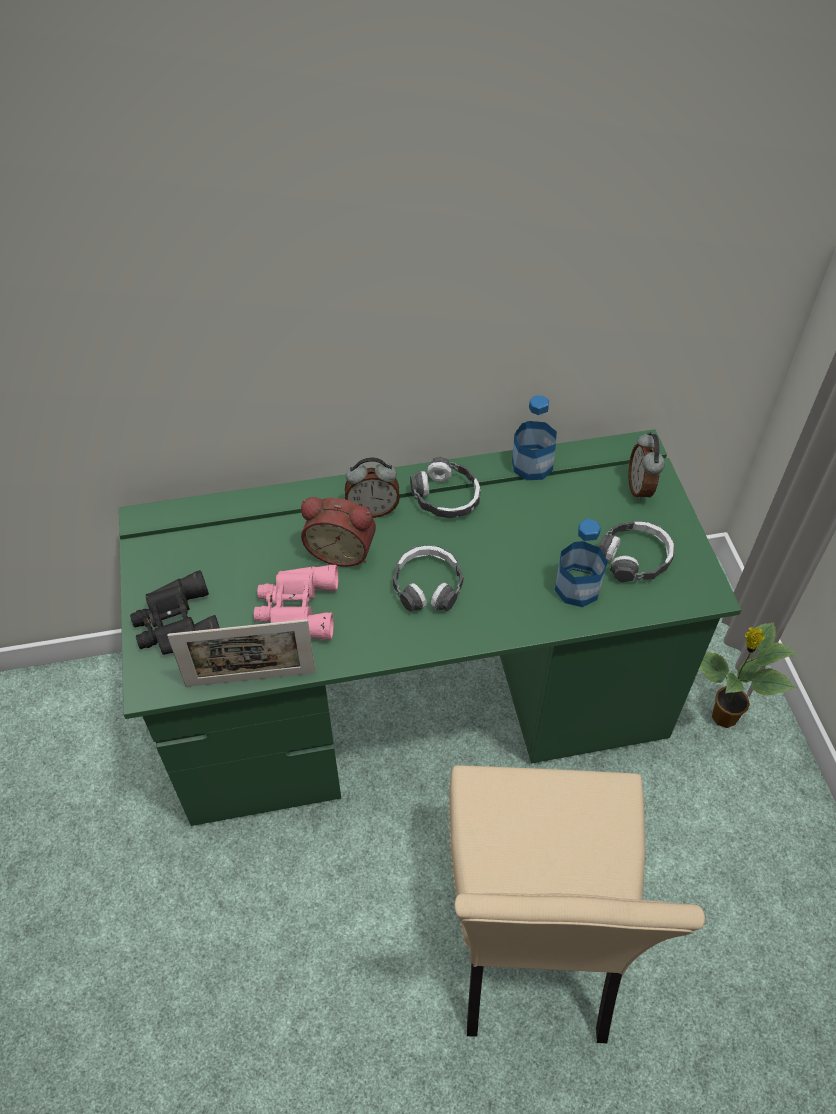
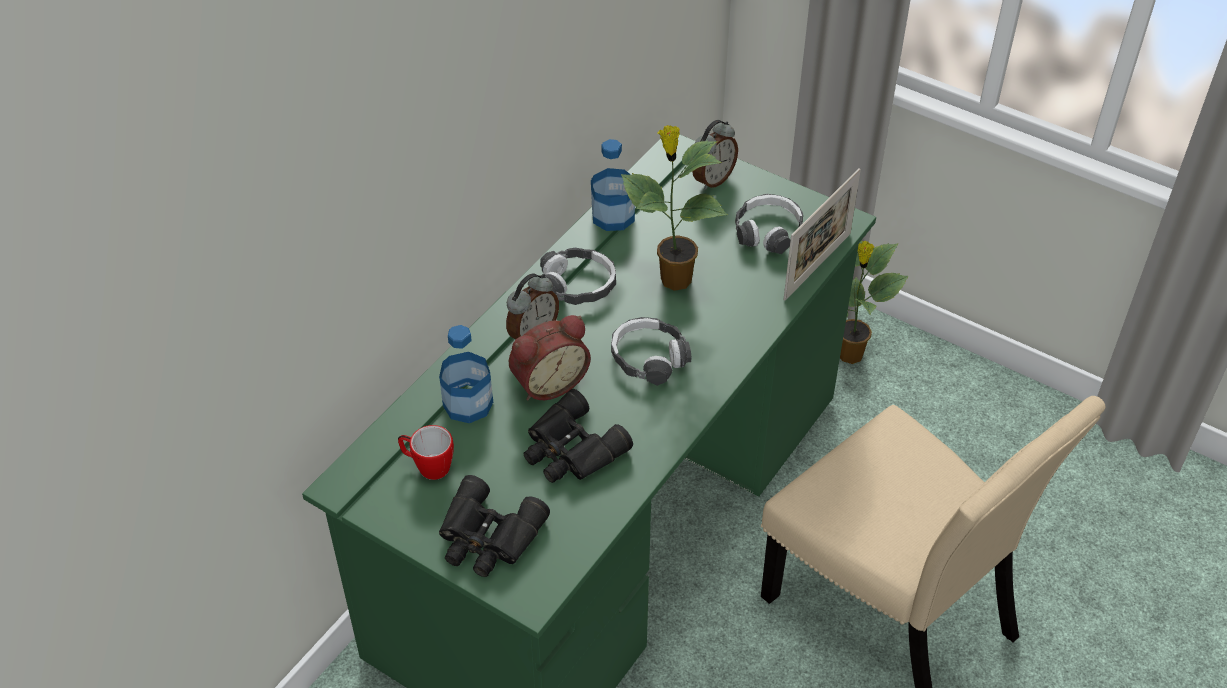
camera: 45 degrees left, 5 degrees down
picture frame [167,619,316,687] -> picture frame moved to [783,168,861,301]
pink binoculars [254,565,338,640] -> black binoculars [523,389,633,483]
bottle [555,519,608,607] -> bottle moved to [439,325,493,423]
alarm clock [628,432,665,501] -> alarm clock turned 90 degrees counterclockwise [692,120,738,190]
none -> mug [398,425,454,480]
none -> potted plant [621,125,728,291]

